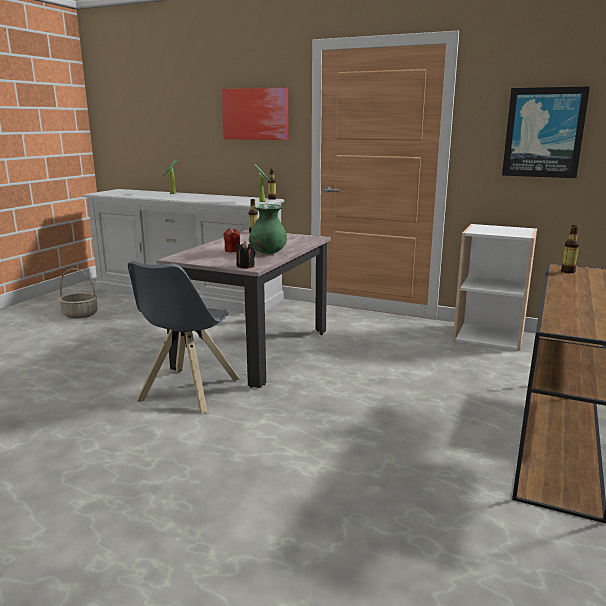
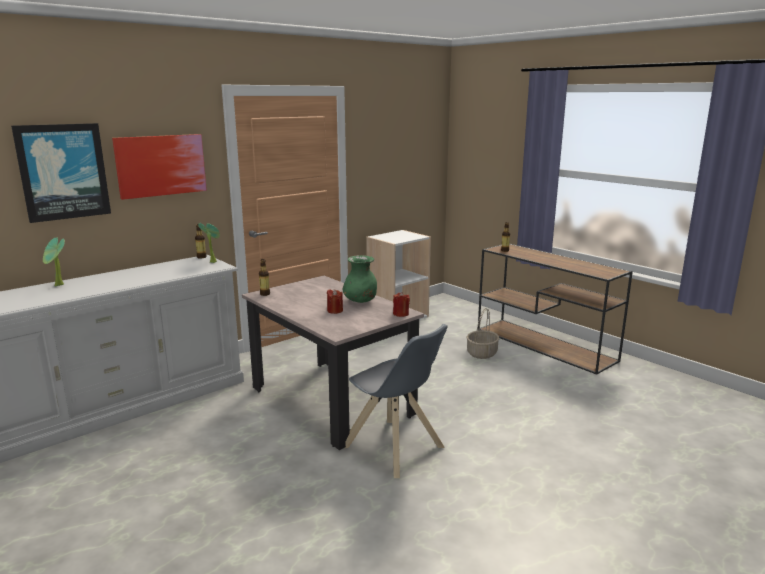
camera: 65 degrees left, 0 degrees up
basket [58,268,98,319] -> basket moved to [467,308,500,359]
black candle [236,241,256,268] -> red candle [393,292,410,317]
picture [502,86,590,178] -> picture moved to [11,123,111,223]

